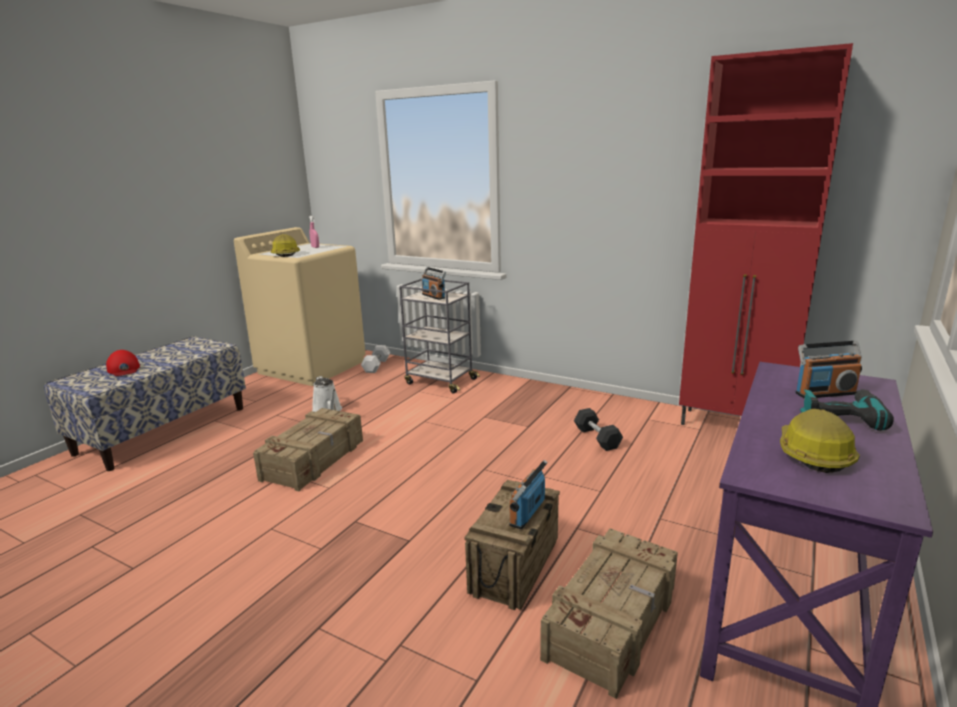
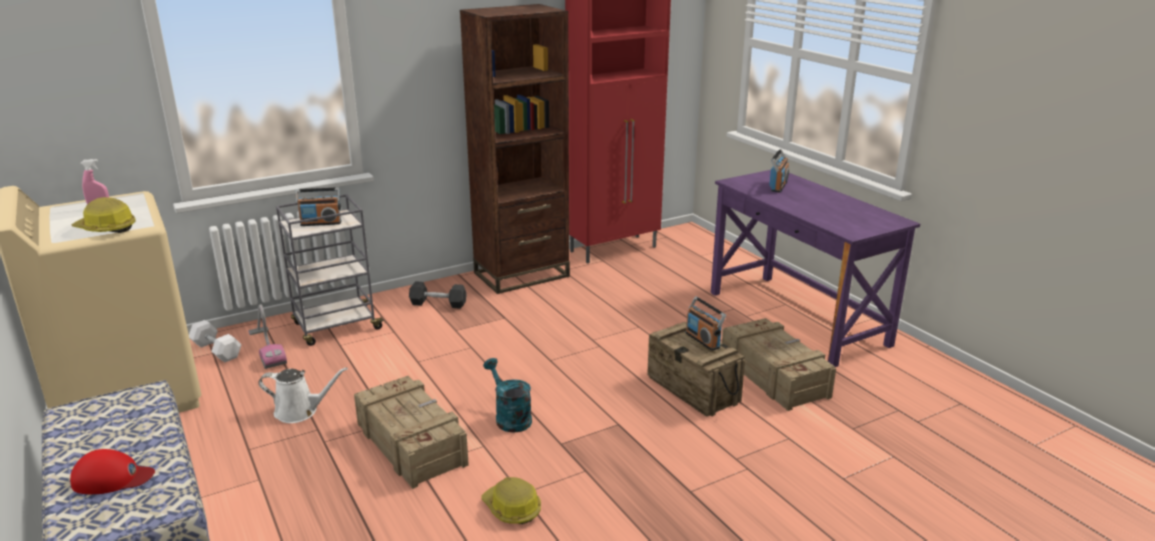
camera: 60 degrees left, 5 degrees up
grey dumbbell [574,408,623,451] -> grey dumbbell moved to [409,281,467,309]
hard hat [780,409,860,473] -> hard hat moved to [481,477,541,524]
power drill [800,389,894,431] -> none
none -> vacuum cleaner [248,304,287,369]
none -> brown bookcase [460,4,570,294]
none -> turquoise watering can [483,358,532,433]

